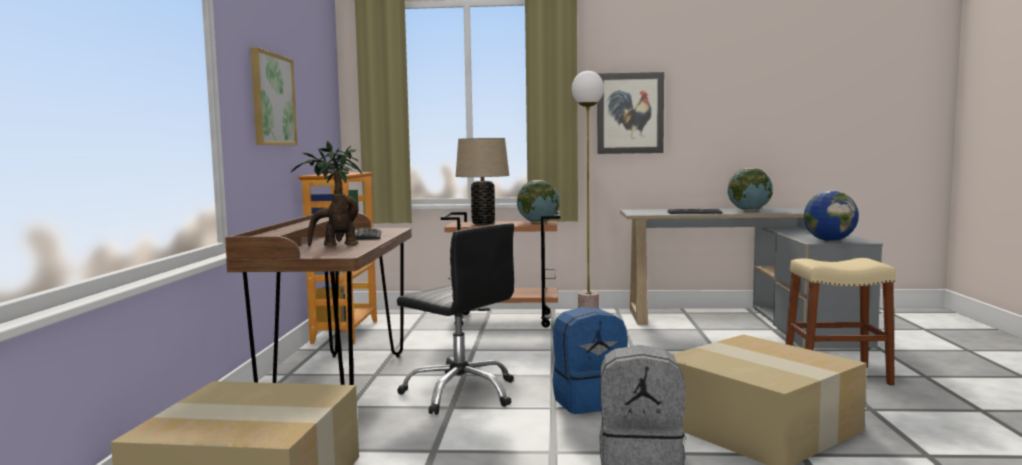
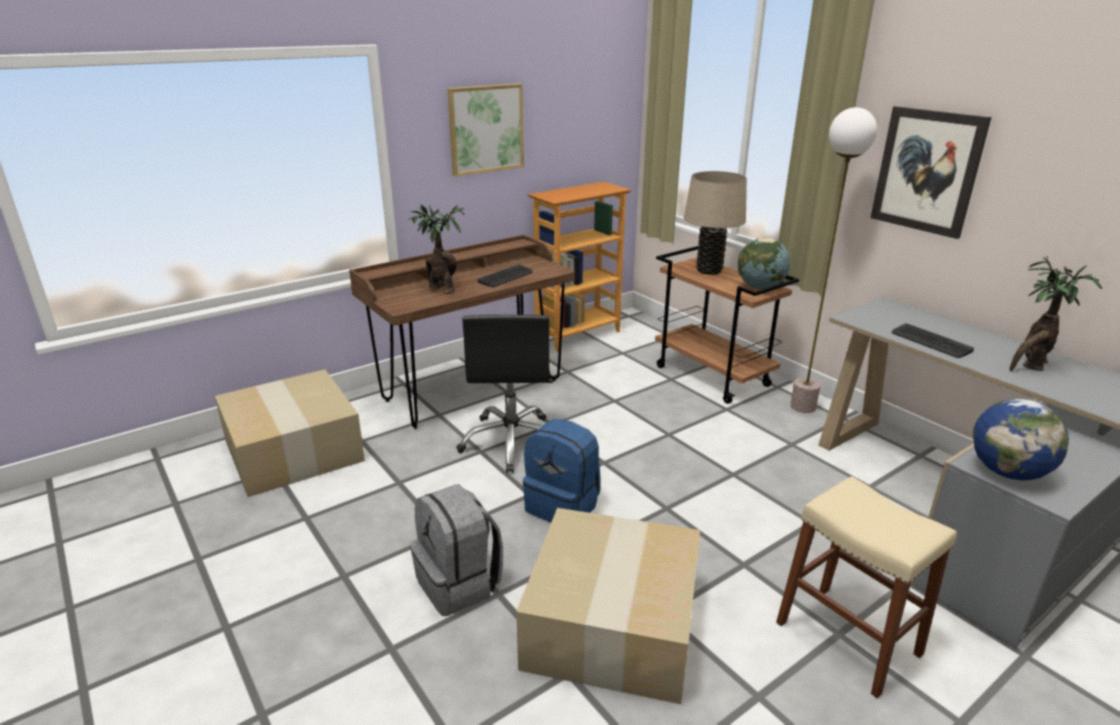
camera: 50 degrees right, 20 degrees up
globe [728,168,773,211] -> potted plant [1009,256,1102,371]

